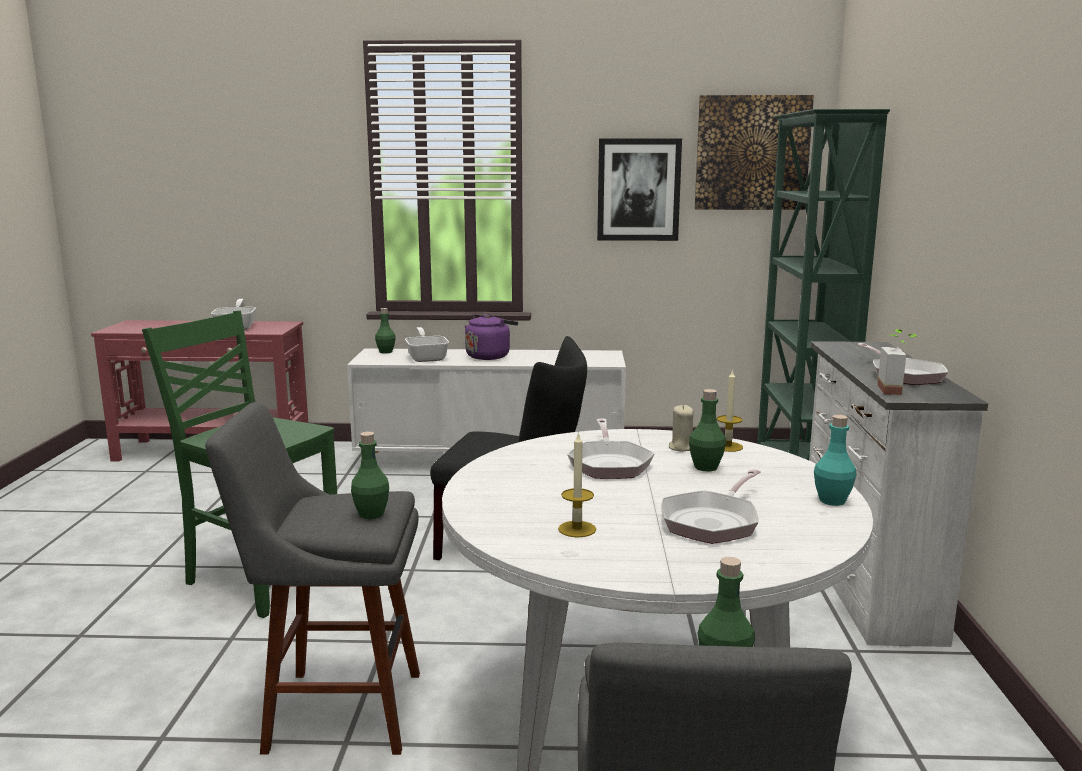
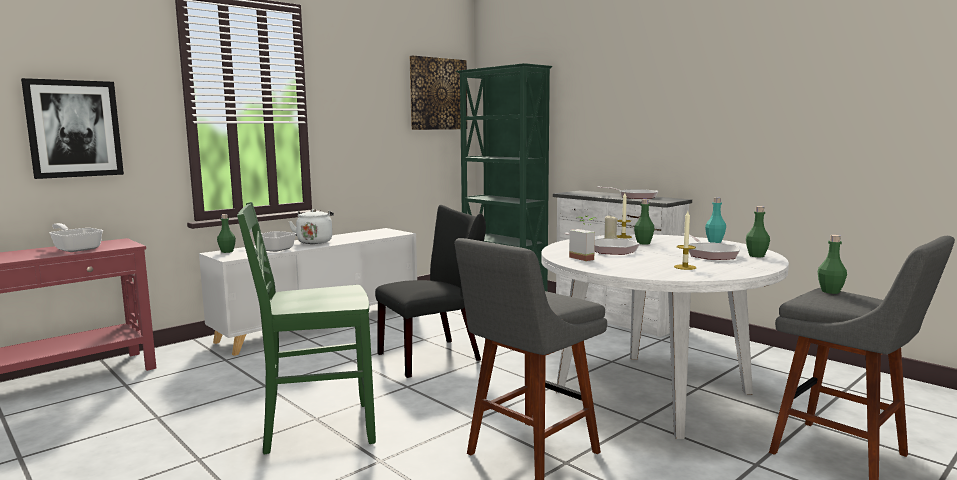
camera: 45 degrees left, 5 degrees down
green bottle [351,432,389,519] -> green bottle moved to [746,206,770,257]
purple kettle [465,314,518,360] -> white kettle [289,209,334,244]
picture [597,138,682,241] -> picture moved to [21,78,124,179]
potted plant [877,329,919,395] -> potted plant moved to [569,215,595,261]

